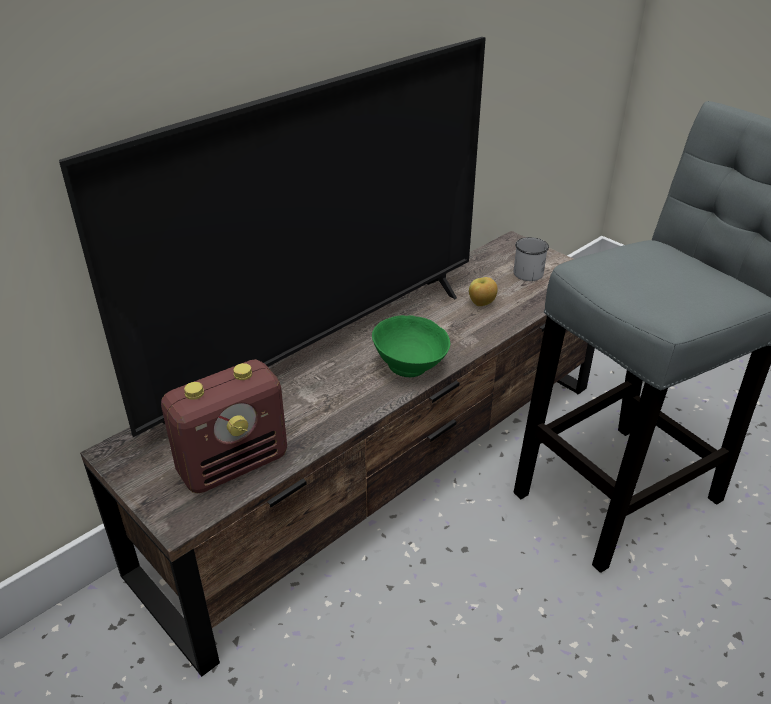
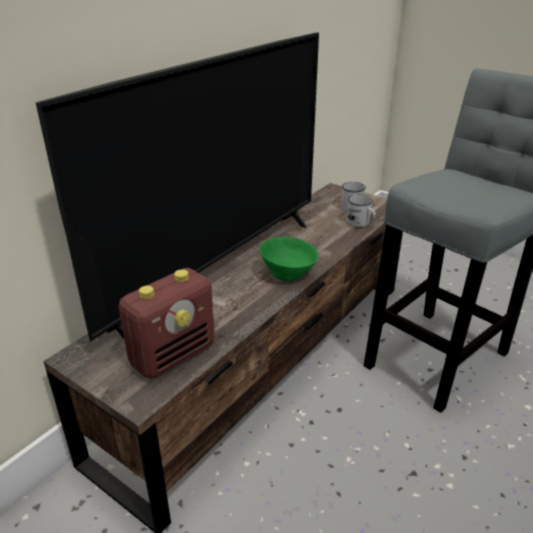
camera: 10 degrees left, 5 degrees down
apple [469,277,498,306] -> none
none -> white mug [347,194,376,227]

